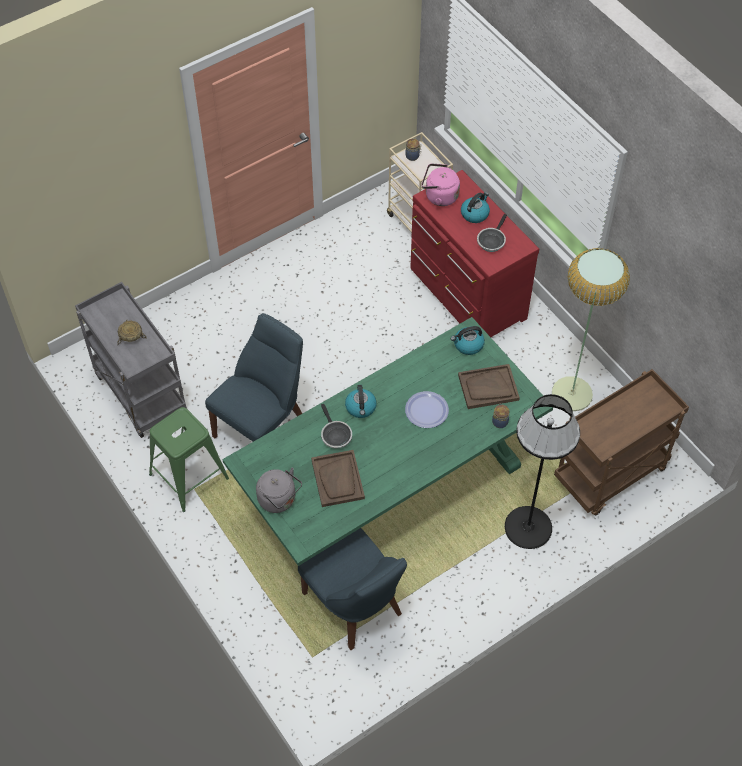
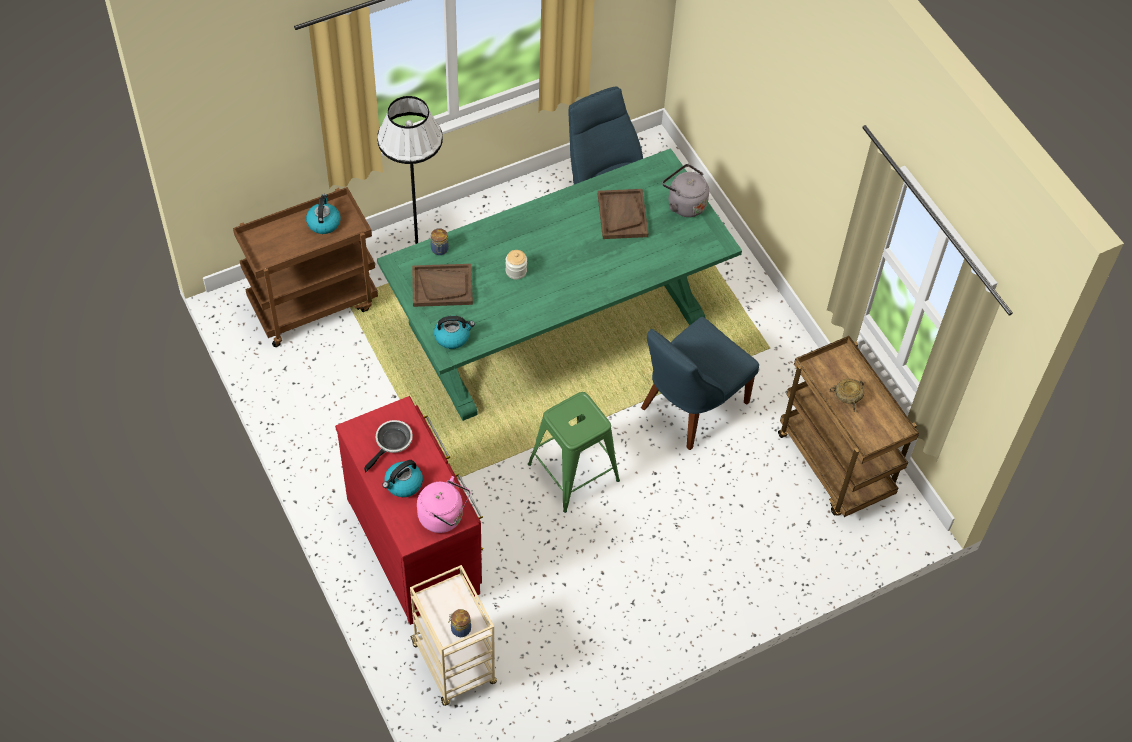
camera: 175 degrees left, 0 degrees up
grey cart [75,282,187,438] -> brown cart [778,336,919,517]
green stool [149,407,229,512] -> green stool moved to [528,392,620,513]
frying pan [321,404,352,449] -> none
kettle [345,385,377,418] -> kettle moved to [306,194,341,234]
plate [405,391,449,428] -> jar [506,250,527,280]
floor lamp [552,248,630,411] -> none

